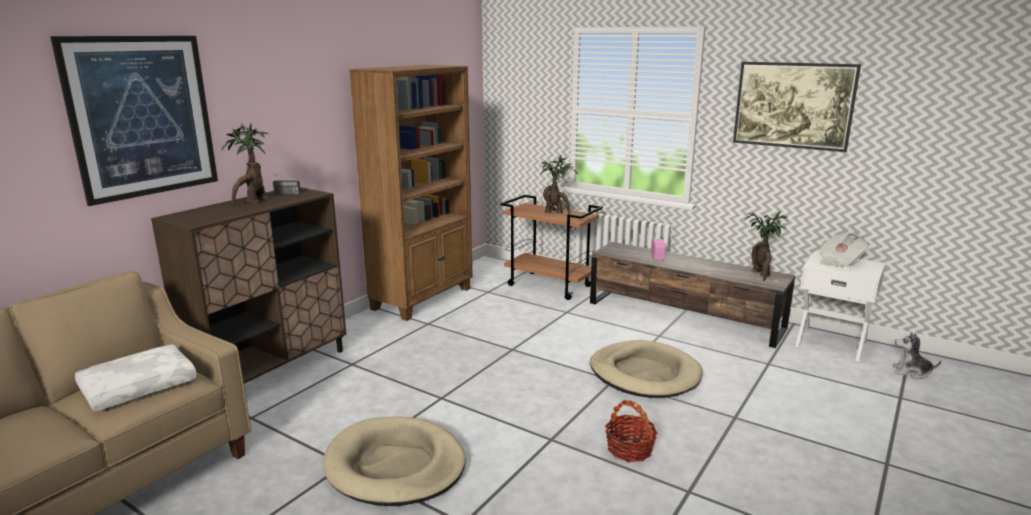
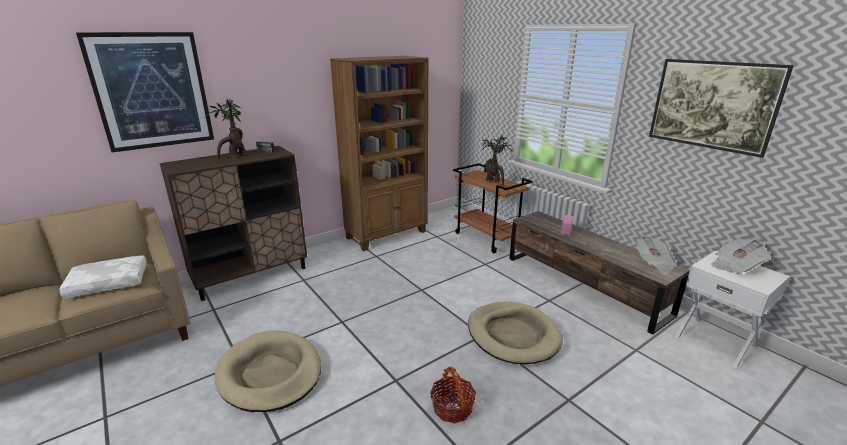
camera: 20 degrees right, 5 degrees up
potted plant [745,211,788,281] -> newspaper [637,236,677,274]
plush toy [893,332,941,379] -> none

